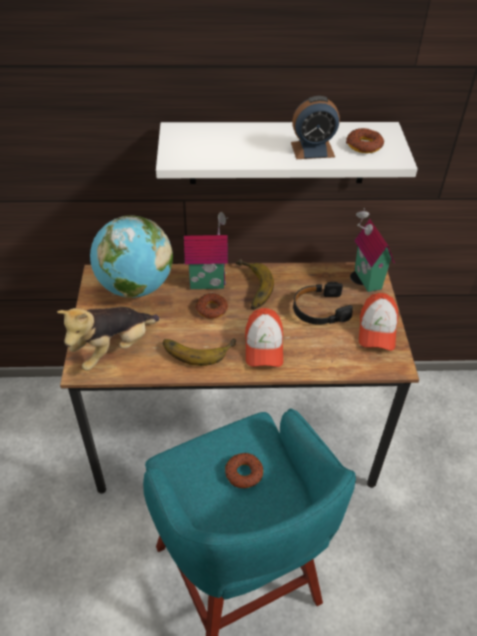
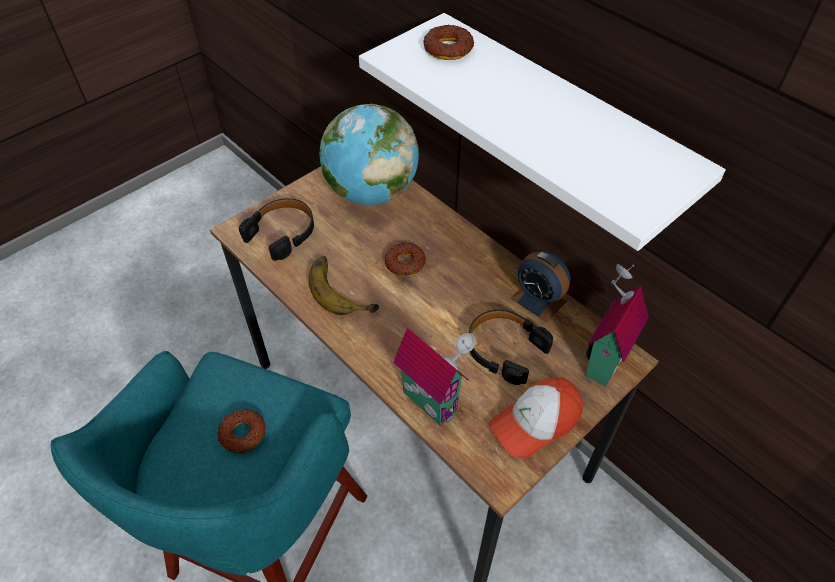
camera: 50 degrees right, 5 degrees up
plush toy [57,307,159,371] -> black headphones [239,198,314,261]
toy house [184,212,228,289] -> toy house moved to [393,328,476,426]
banana [235,259,274,310] -> none
cap [245,308,283,367] -> none
alarm clock [291,96,340,159] -> alarm clock moved to [511,251,571,322]
donut [346,128,384,153] -> donut moved to [423,25,474,60]

